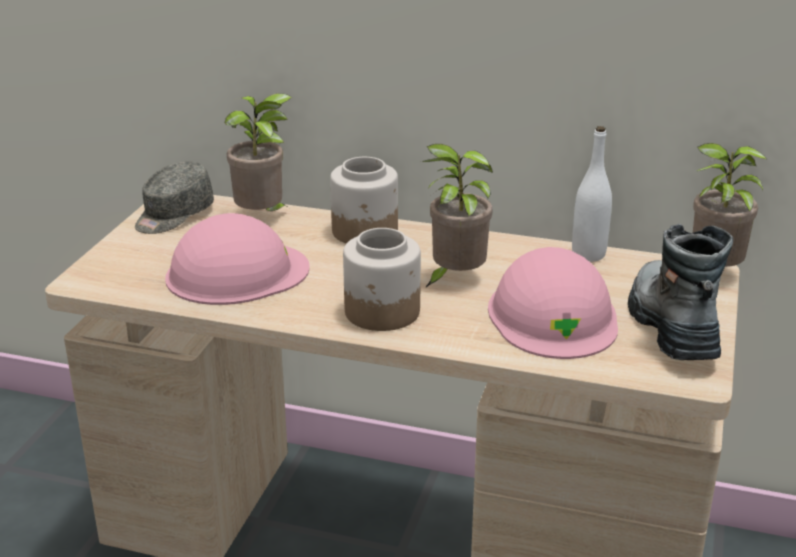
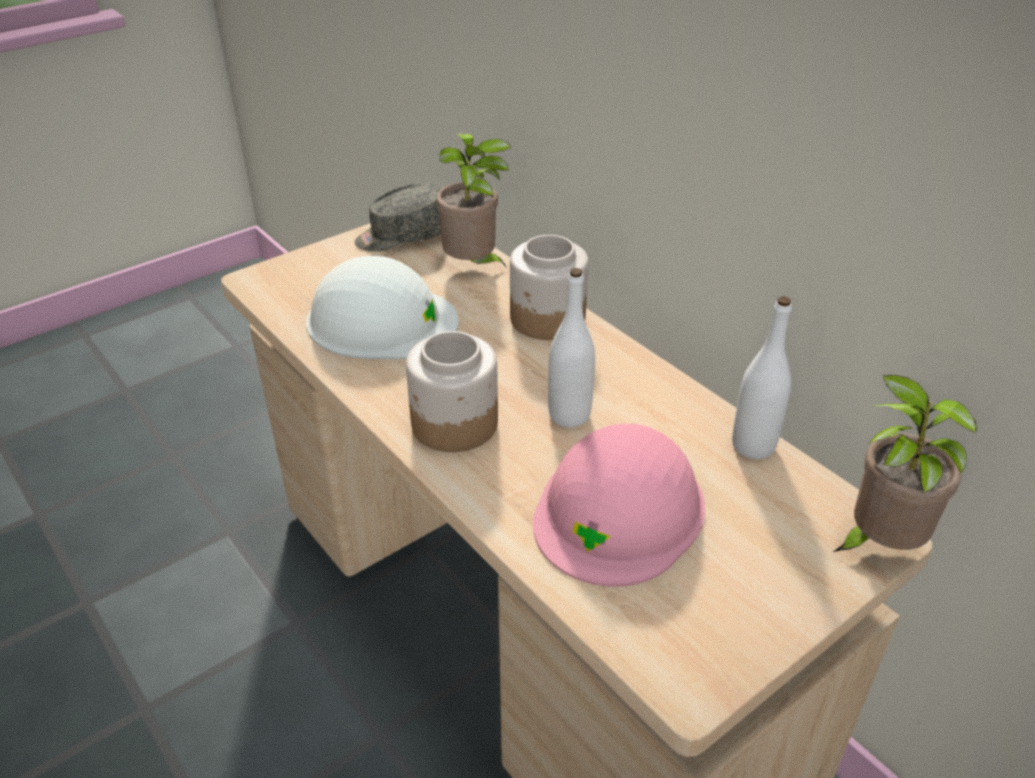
camera: 35 degrees right, 10 degrees up
pink hard hat [165,213,310,305] -> white hard hat [306,256,459,360]
potted plant [422,144,493,288] -> white bottle [548,268,595,427]
boot [628,224,733,360] -> none

